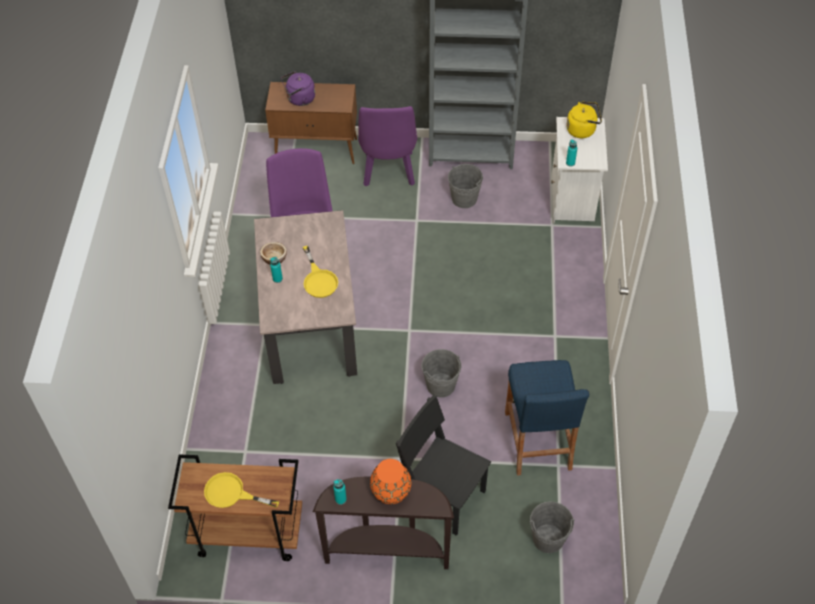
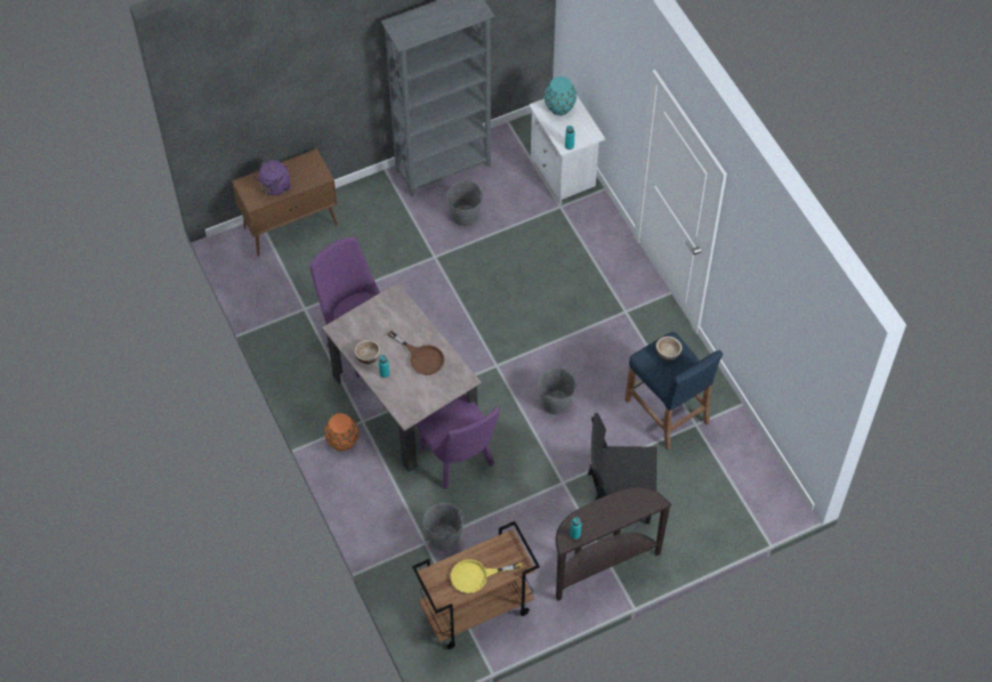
camera: 30 degrees left, 5 degrees up
yellow frying pan [303,246,338,298] -> brown frying pan [388,331,445,375]
purple chair [358,106,418,186] -> purple chair moved to [416,394,500,489]
orange vase [370,459,411,504] -> orange vase moved to [325,413,359,451]
grey bucket [530,502,575,553] -> grey bucket moved to [423,503,464,551]
yellow kettle [566,101,602,138] -> turquoise vase [544,76,577,116]
none -> bowl [656,336,682,361]

